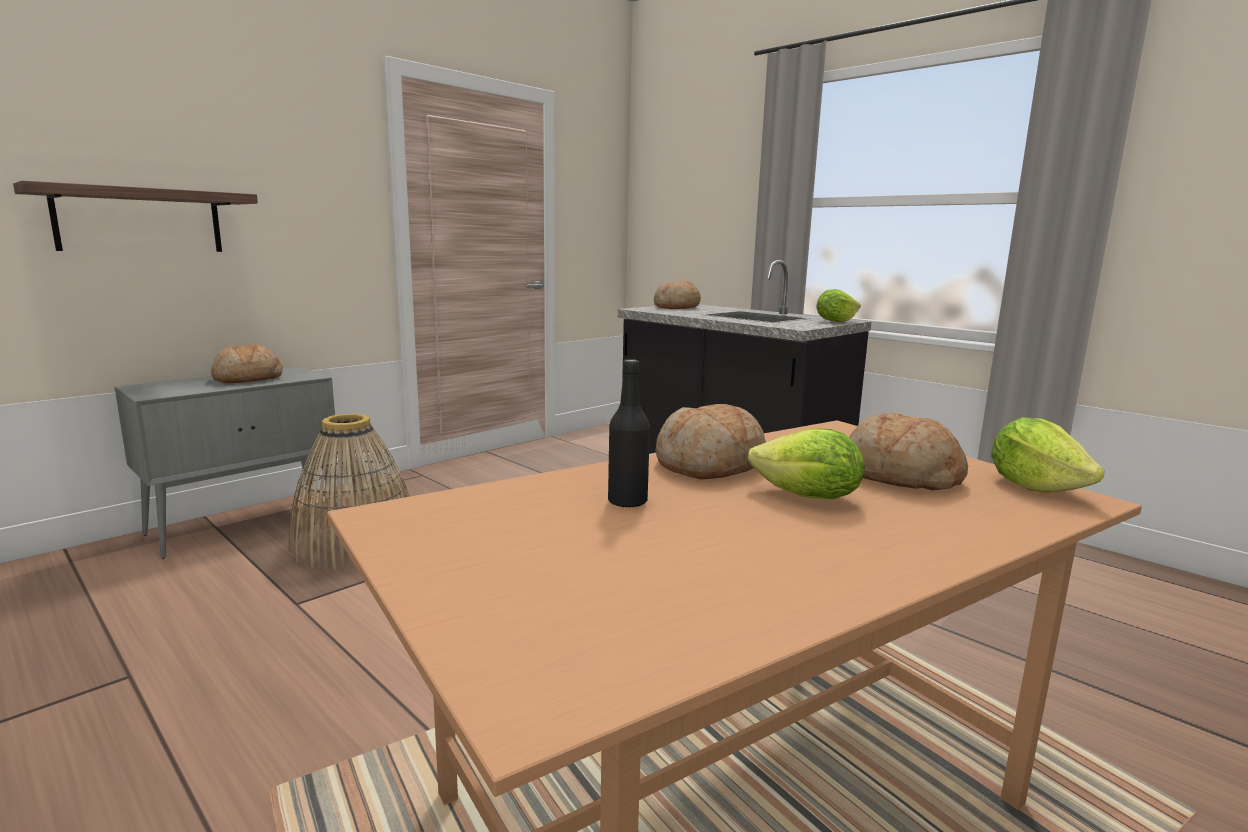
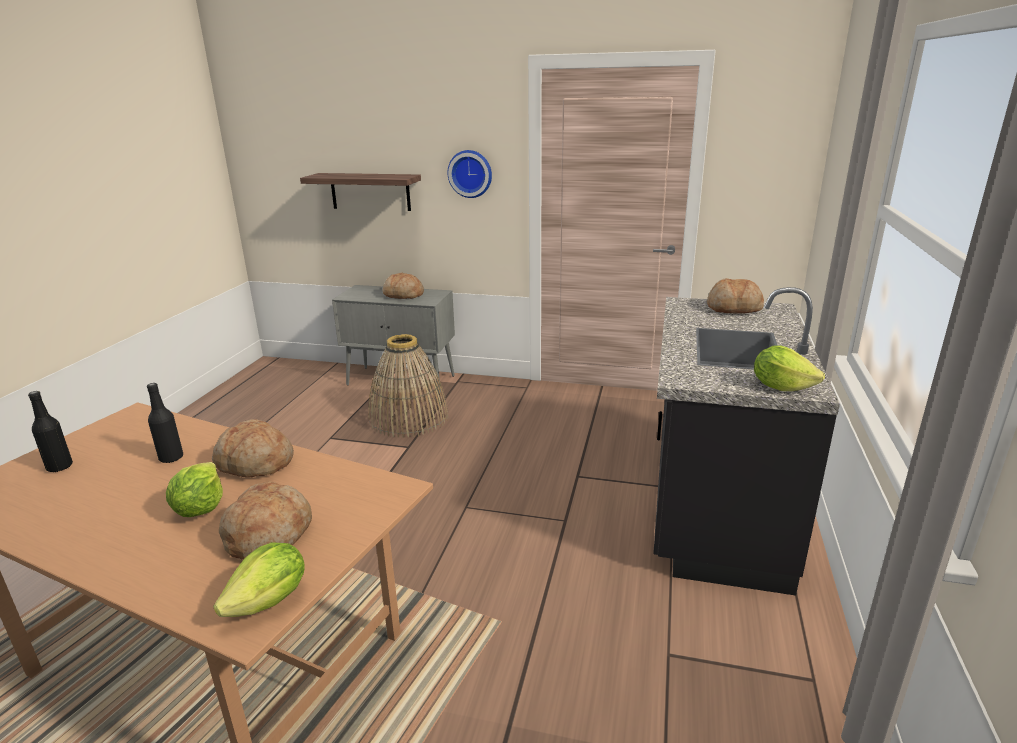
camera: 60 degrees right, 10 degrees up
none -> black bottle [28,391,73,473]
none -> wall clock [448,150,492,198]

